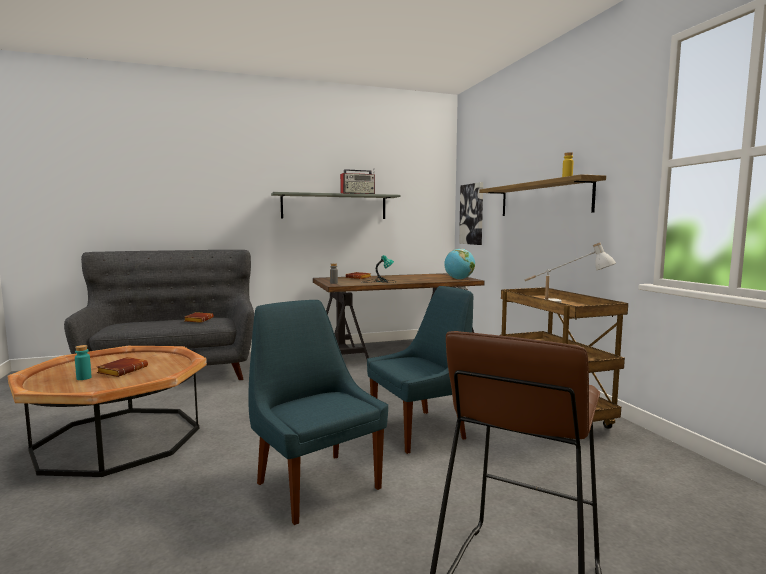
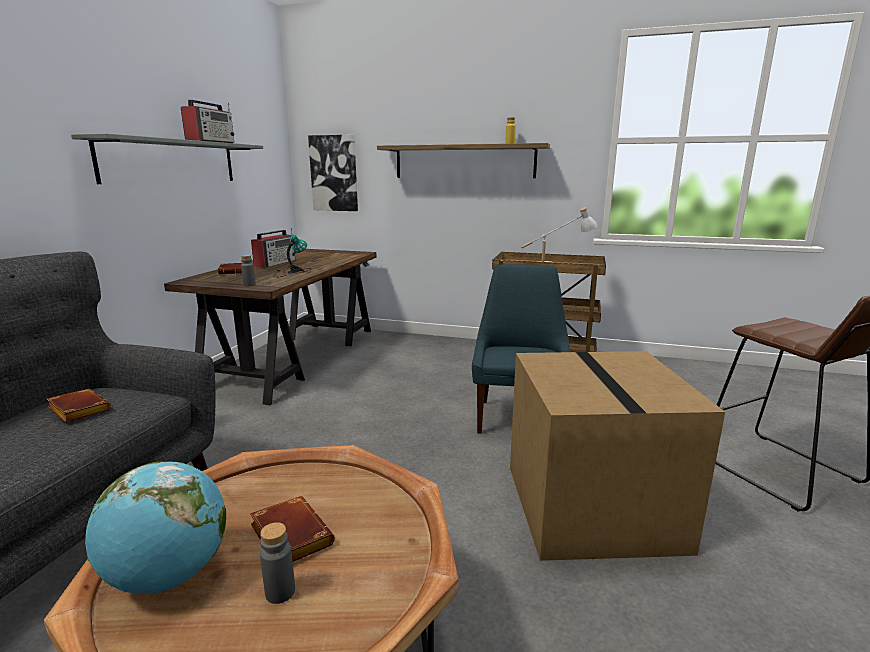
camera: 55 degrees left, 10 degrees up
turquoise bottle [75,345,92,380] -> grey bottle [260,522,295,604]
blue chair [249,300,388,525] -> cardboard box [510,351,725,561]
globe [444,249,475,280] -> globe moved to [85,461,226,594]
none -> radio [251,228,296,268]

